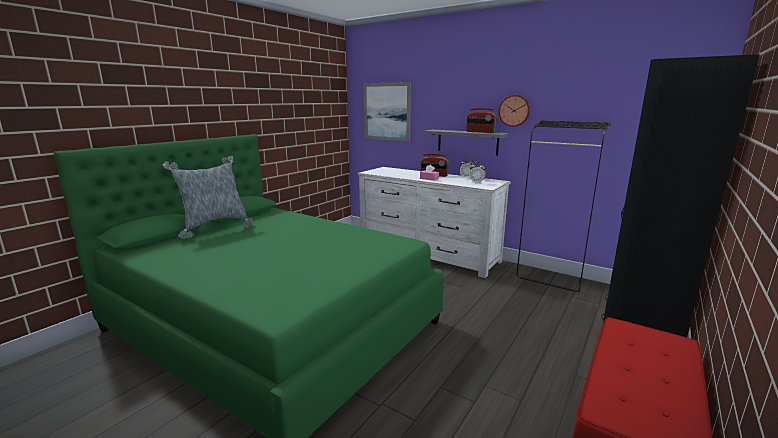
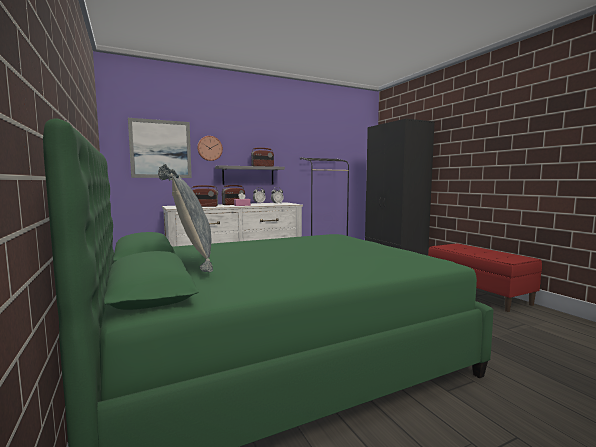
camera: 60 degrees left, 10 degrees down
wall clock [499,95,530,127] -> wall clock moved to [197,136,223,161]
none -> radio [191,185,218,207]

